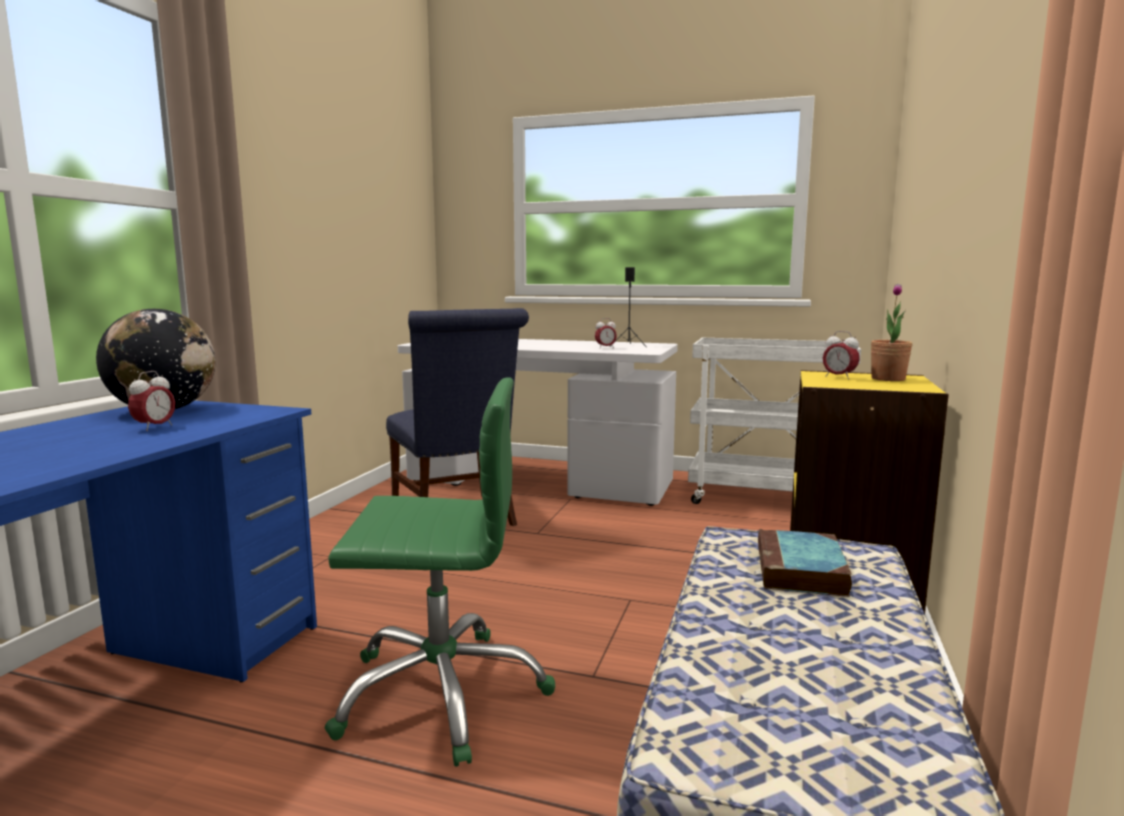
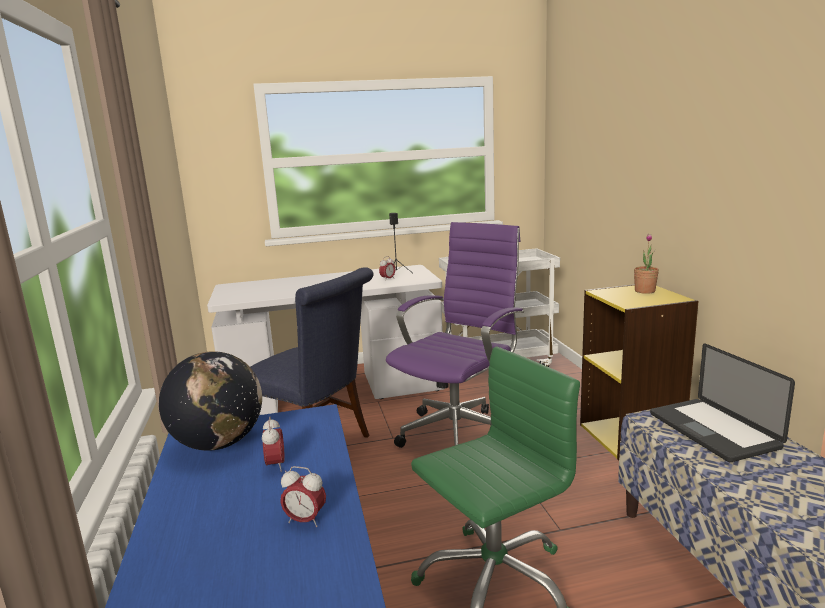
camera: 30 degrees left, 5 degrees up
book [758,529,852,597] -> laptop [650,344,795,462]
alarm clock [823,331,860,380] -> alarm clock moved to [280,466,326,527]
none -> purple office chair [386,222,524,448]

